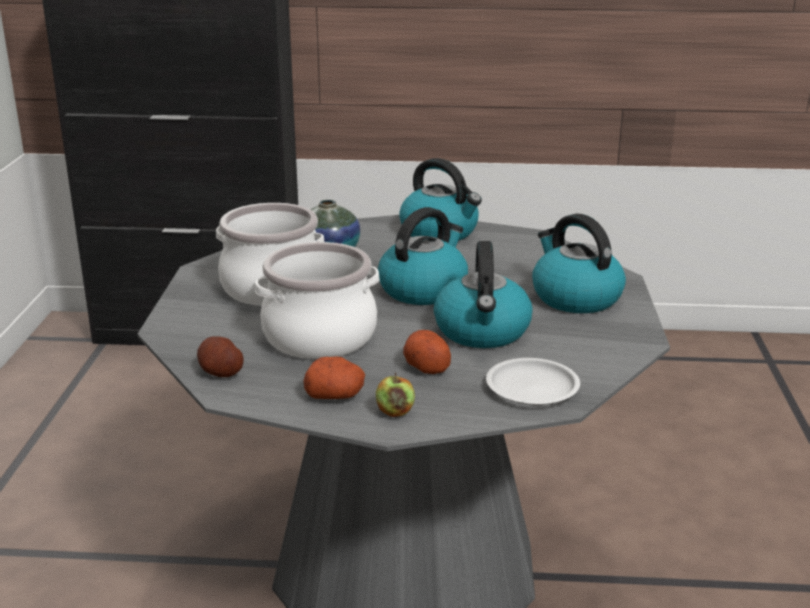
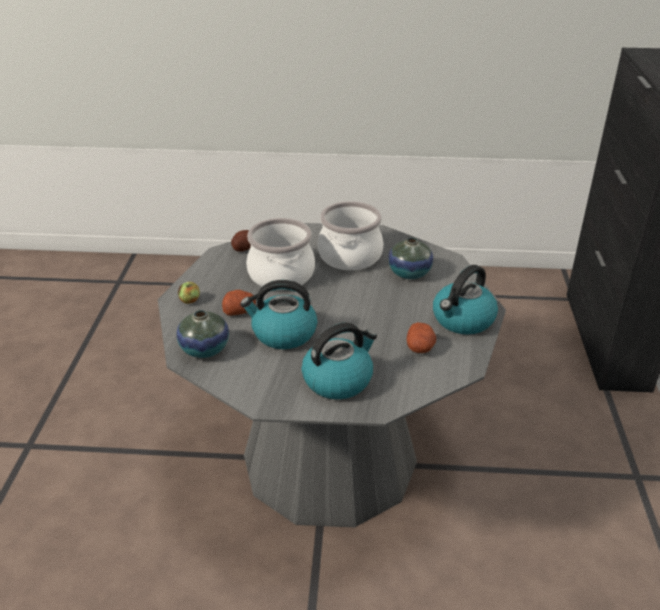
camera: 90 degrees right, 10 degrees up
potato [303,356,365,399] -> potato moved to [406,322,436,353]
kettle [378,207,468,305] -> none
white plate [486,358,580,405] -> vase [176,310,229,358]

